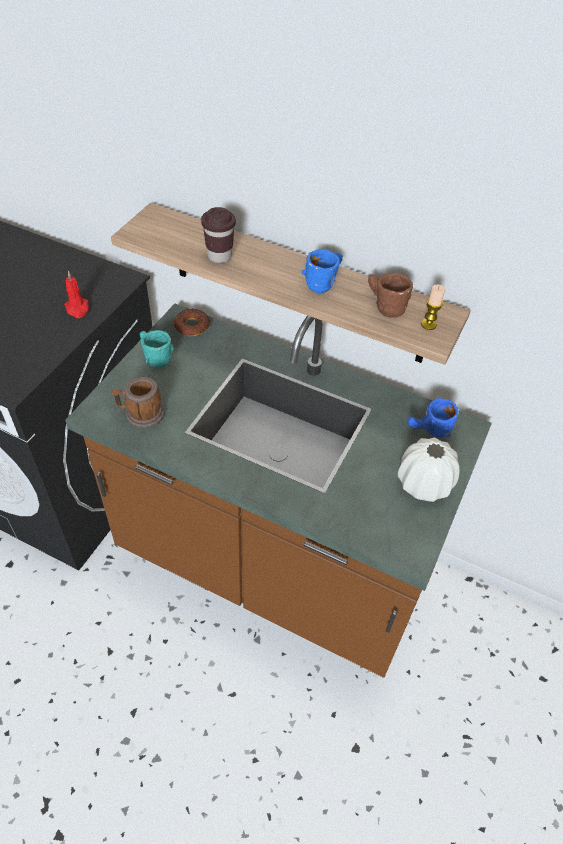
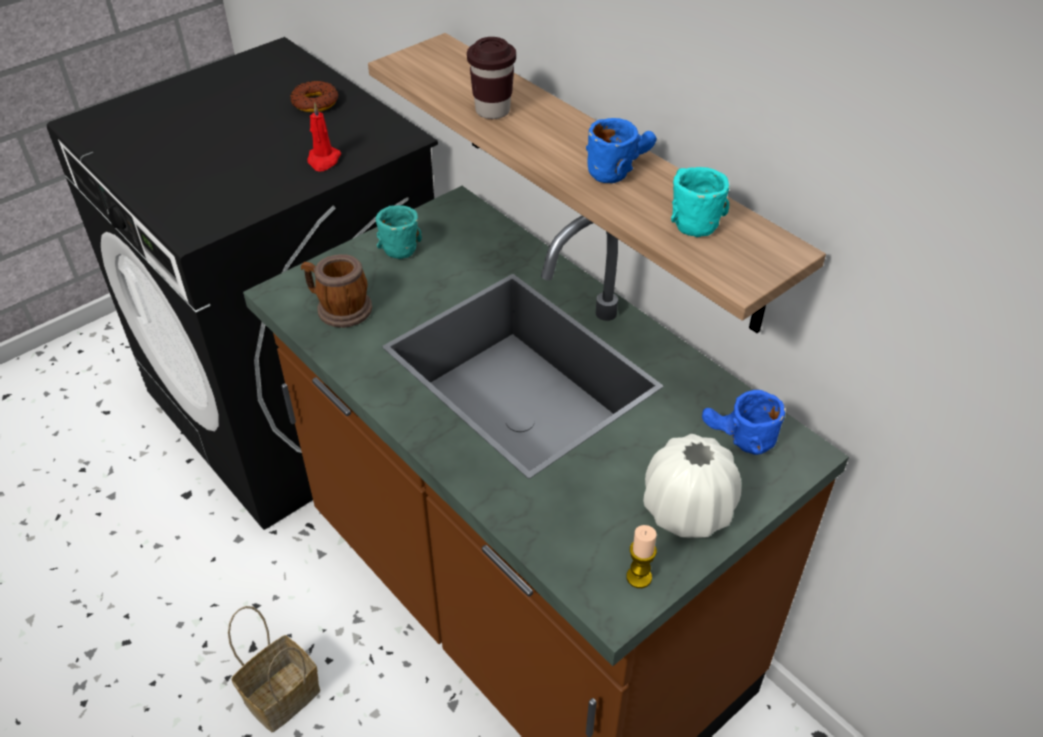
camera: 25 degrees right, 5 degrees down
donut [174,309,210,336] -> donut moved to [290,81,339,112]
brown mug [368,273,413,318] -> turquoise mug [671,167,730,237]
candle [421,285,445,330] -> candle moved to [627,525,657,588]
none -> basket [228,606,320,732]

